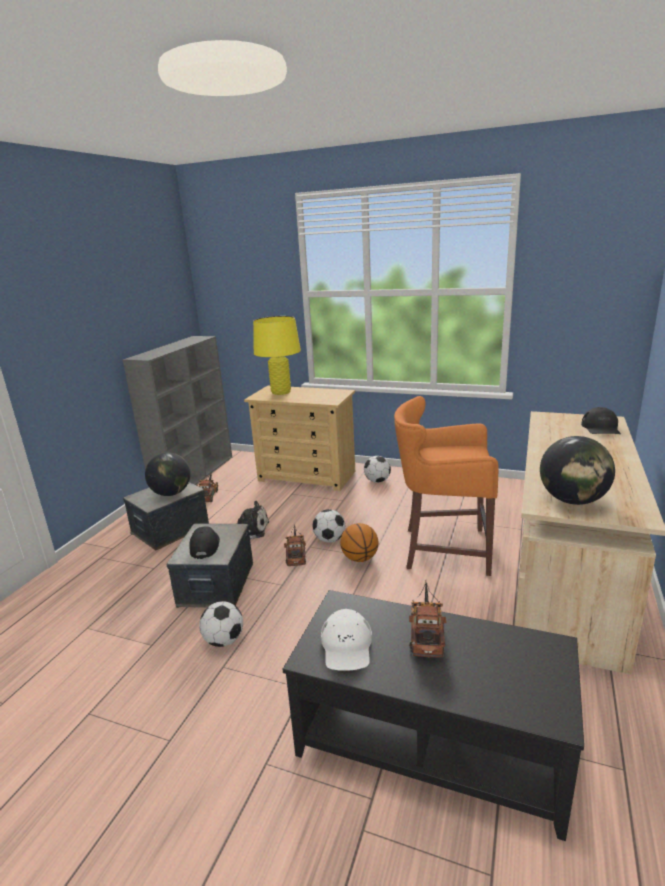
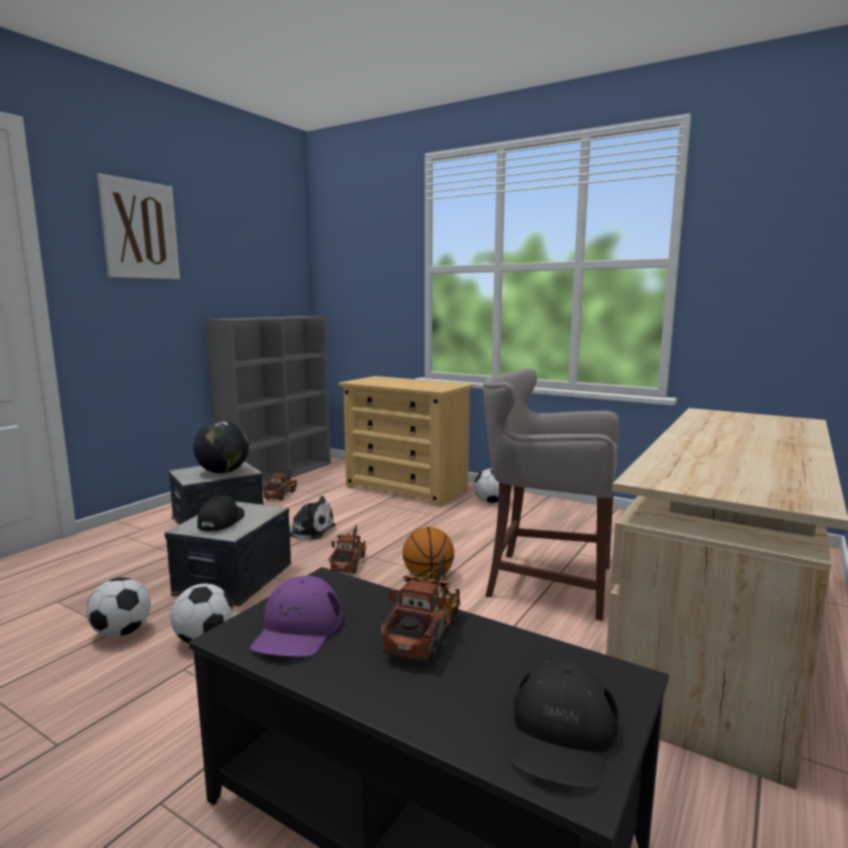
camera: 10 degrees right, 10 degrees down
yellow table lamp [253,316,301,395] -> none
football [313,509,345,543] -> football moved to [86,578,151,637]
white cap [321,609,372,671] -> purple cap [250,576,342,657]
orange stool [394,396,499,576] -> grey stool [483,368,619,621]
globe [540,436,615,505] -> none
black cap [581,407,621,434] -> black cap moved to [510,659,619,788]
none -> picture [97,173,180,279]

